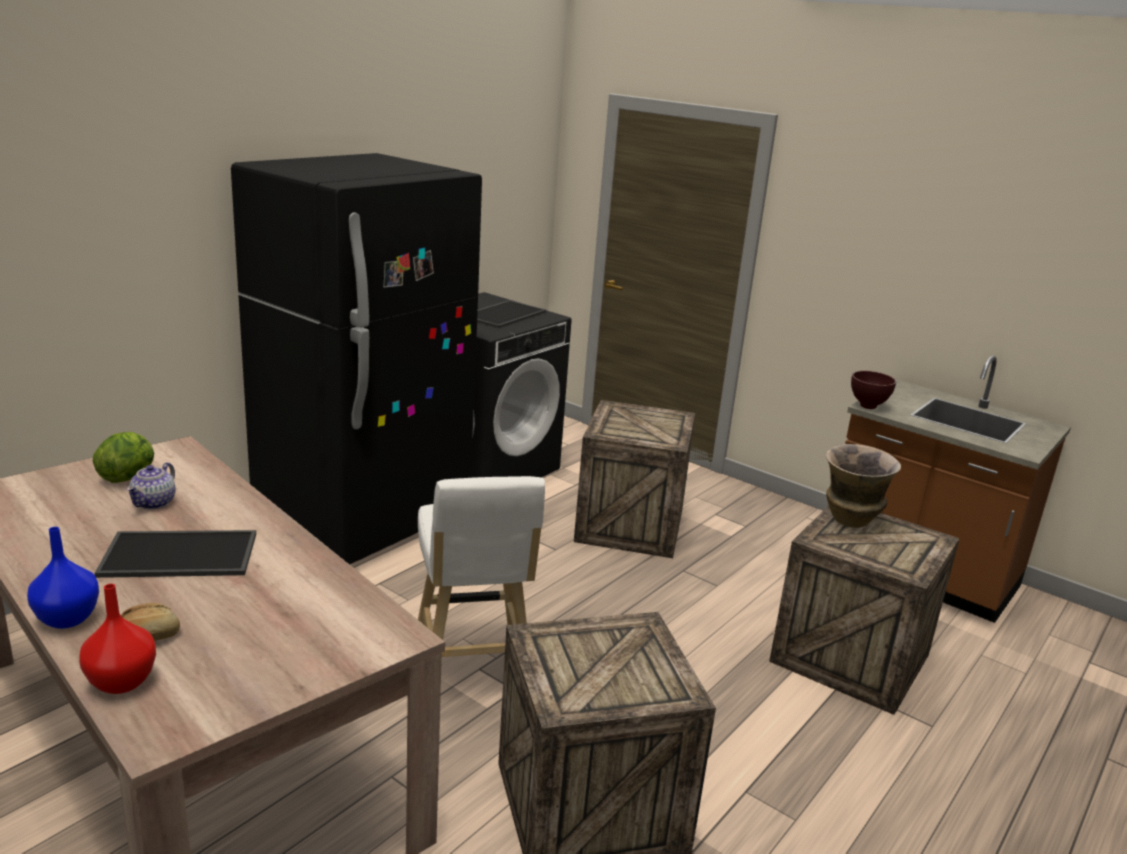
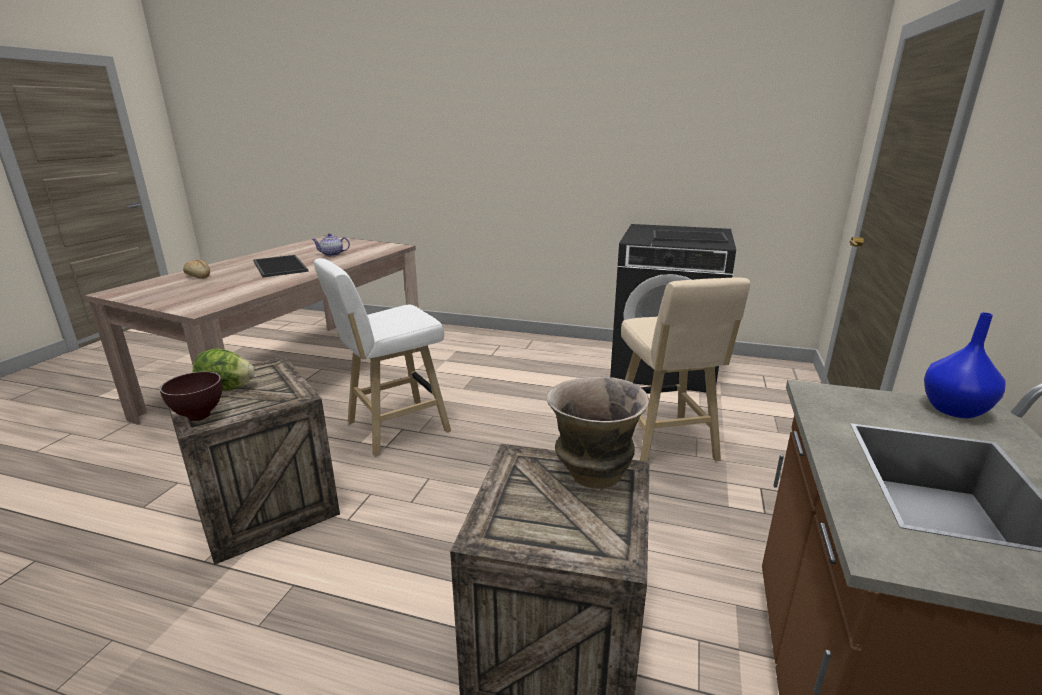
camera: 70 degrees right, 0 degrees up
blue vase [27,527,99,629] -> blue vase moved to [924,312,1006,418]
red vase [79,584,156,694] -> none
lettuce [93,432,154,483] -> lettuce moved to [193,348,255,391]
black fridge [231,153,482,565] -> none
crate [574,400,695,558] -> beige stool [621,277,750,461]
brown bowl [851,371,896,409] -> brown bowl moved to [160,371,222,421]

